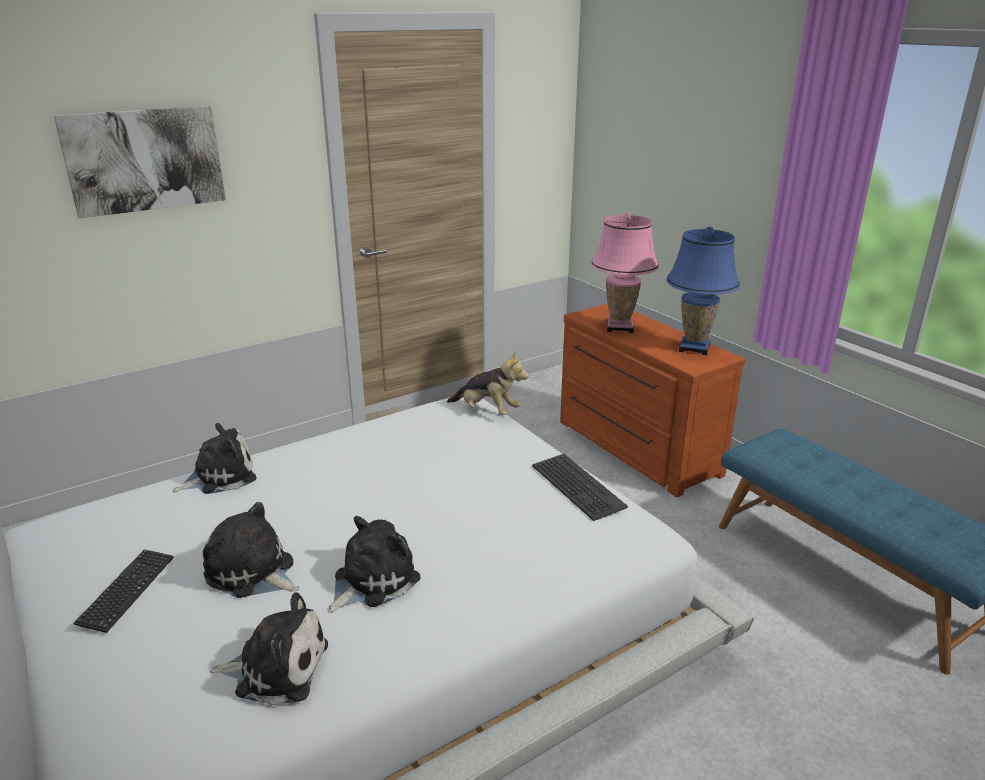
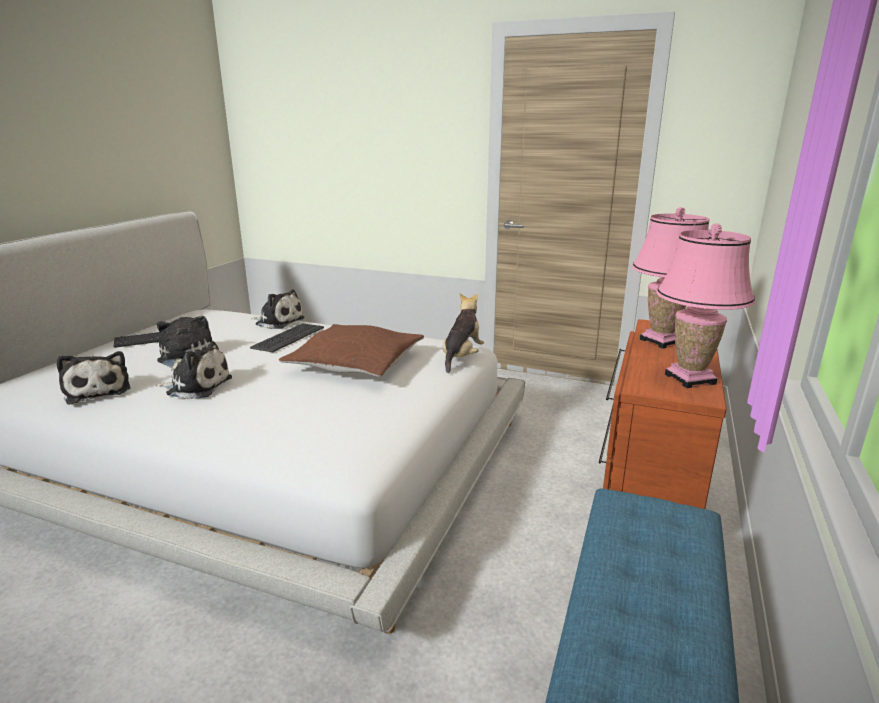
camera: 55 degrees right, 5 degrees down
picture [54,106,226,218] -> none
plush toy [447,352,529,415] -> plush toy turned 150 degrees counterclockwise [443,293,484,373]
keyboard [532,454,628,521] -> keyboard moved to [250,323,324,352]
blue table lamp [666,226,740,355] -> pink table lamp [656,223,755,388]
none -> brown pillow [279,324,424,377]

